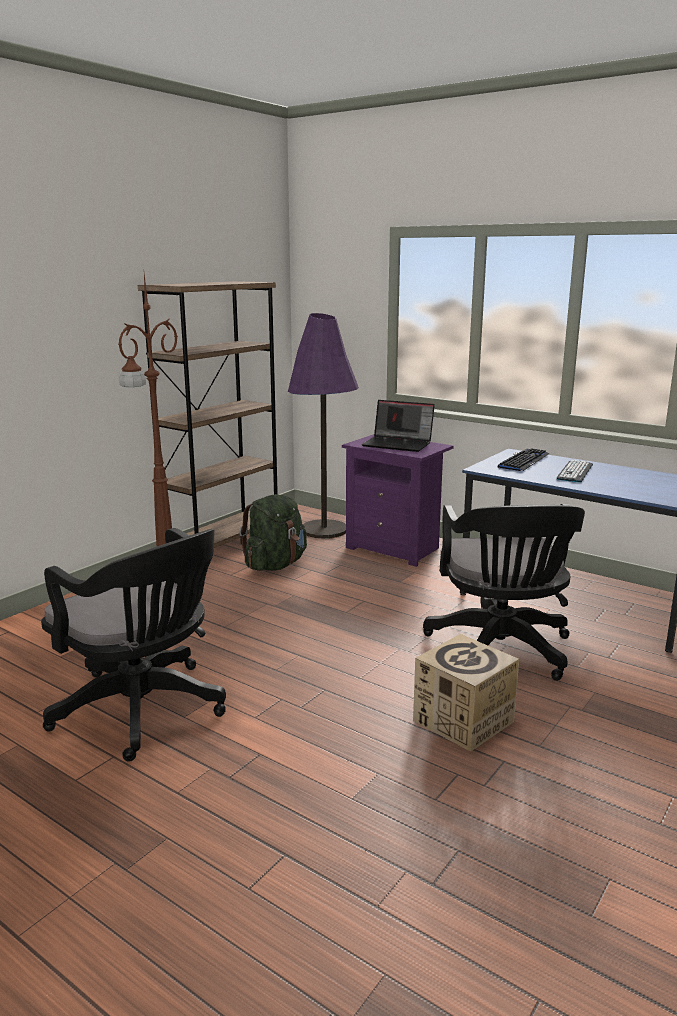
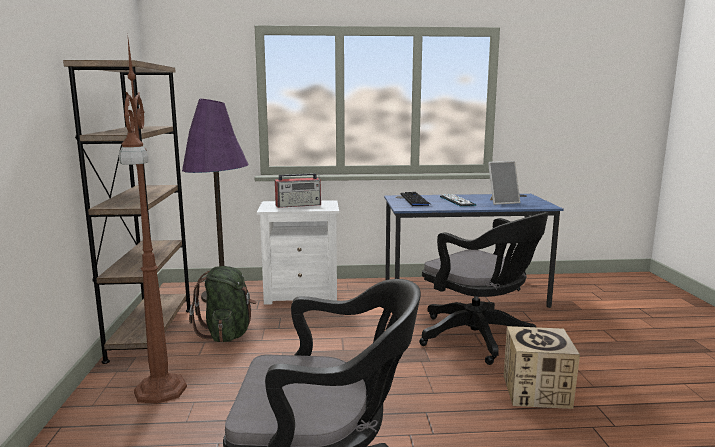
camera: 40 degrees left, 5 degrees down
purple nightstand [342,434,454,567] -> white nightstand [257,200,339,305]
laptop [361,400,435,452] -> radio [275,173,321,208]
none -> picture frame [488,161,520,205]

